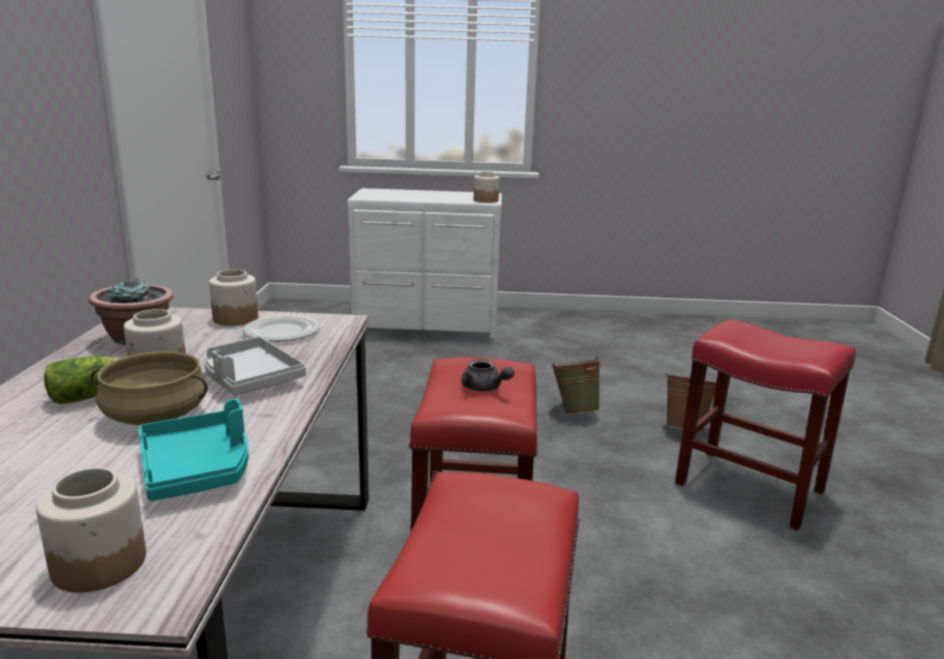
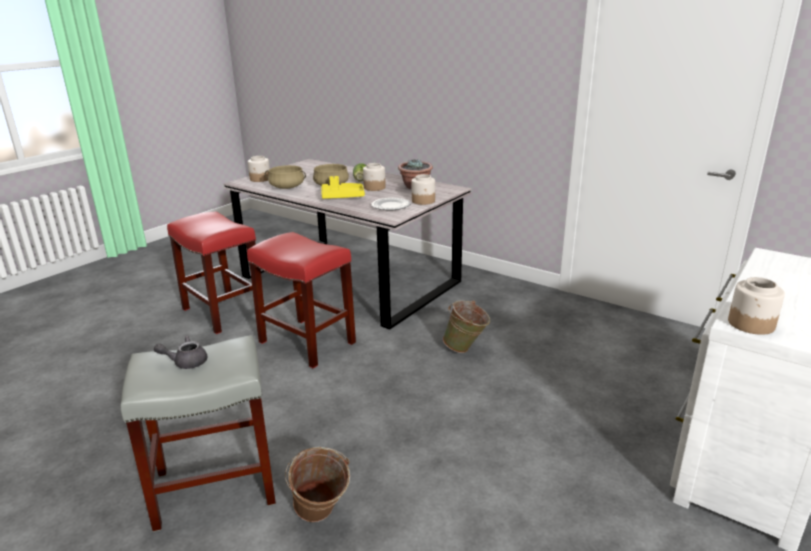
camera: 125 degrees right, 5 degrees up
turquoise tray [138,399,248,501] -> beige cooking pot [265,165,306,189]
grey tray [204,337,306,395] -> yellow tray [321,176,365,199]
grey teapot [461,359,515,391] -> grey teapot moved to [154,336,207,369]
green bucket [551,356,604,414] -> green bucket moved to [443,300,490,353]
red stool [675,319,856,531] -> grey stool [121,335,276,532]

